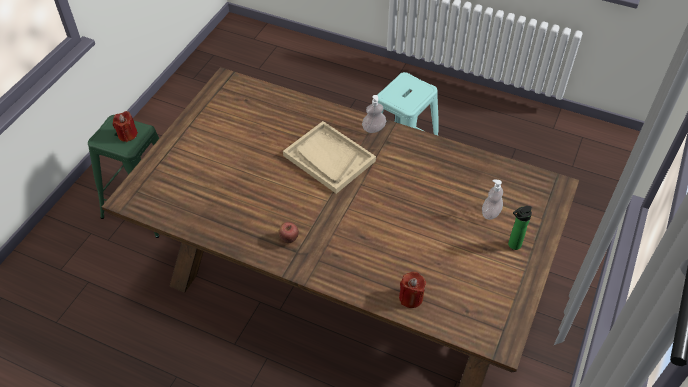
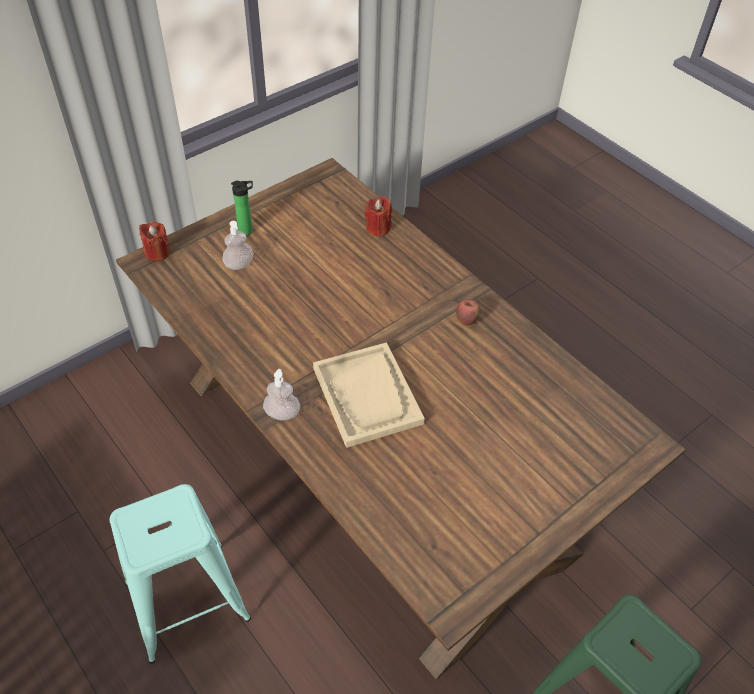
camera: 155 degrees left, 0 degrees up
red candle [113,111,138,142] -> red candle moved to [139,221,170,261]

